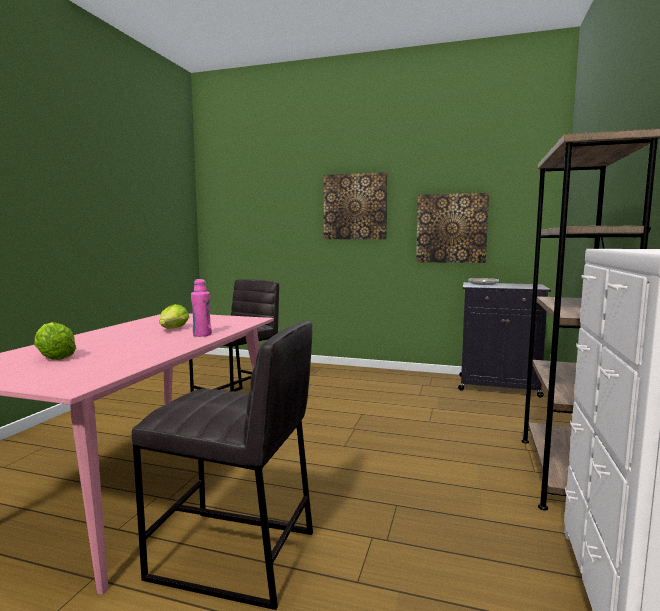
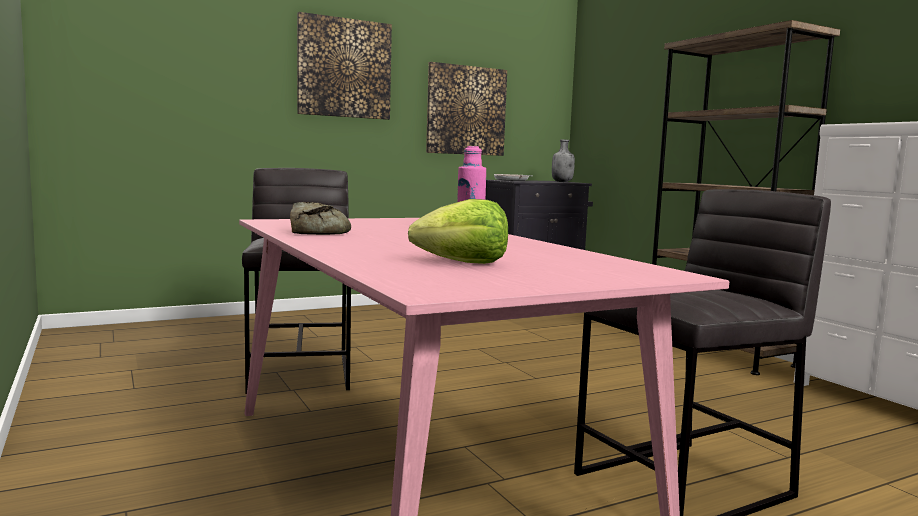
camera: 45 degrees left, 0 degrees up
lettuce [159,304,189,328] -> none
none -> bread [290,202,351,235]
none -> grey bottle [552,140,575,182]

